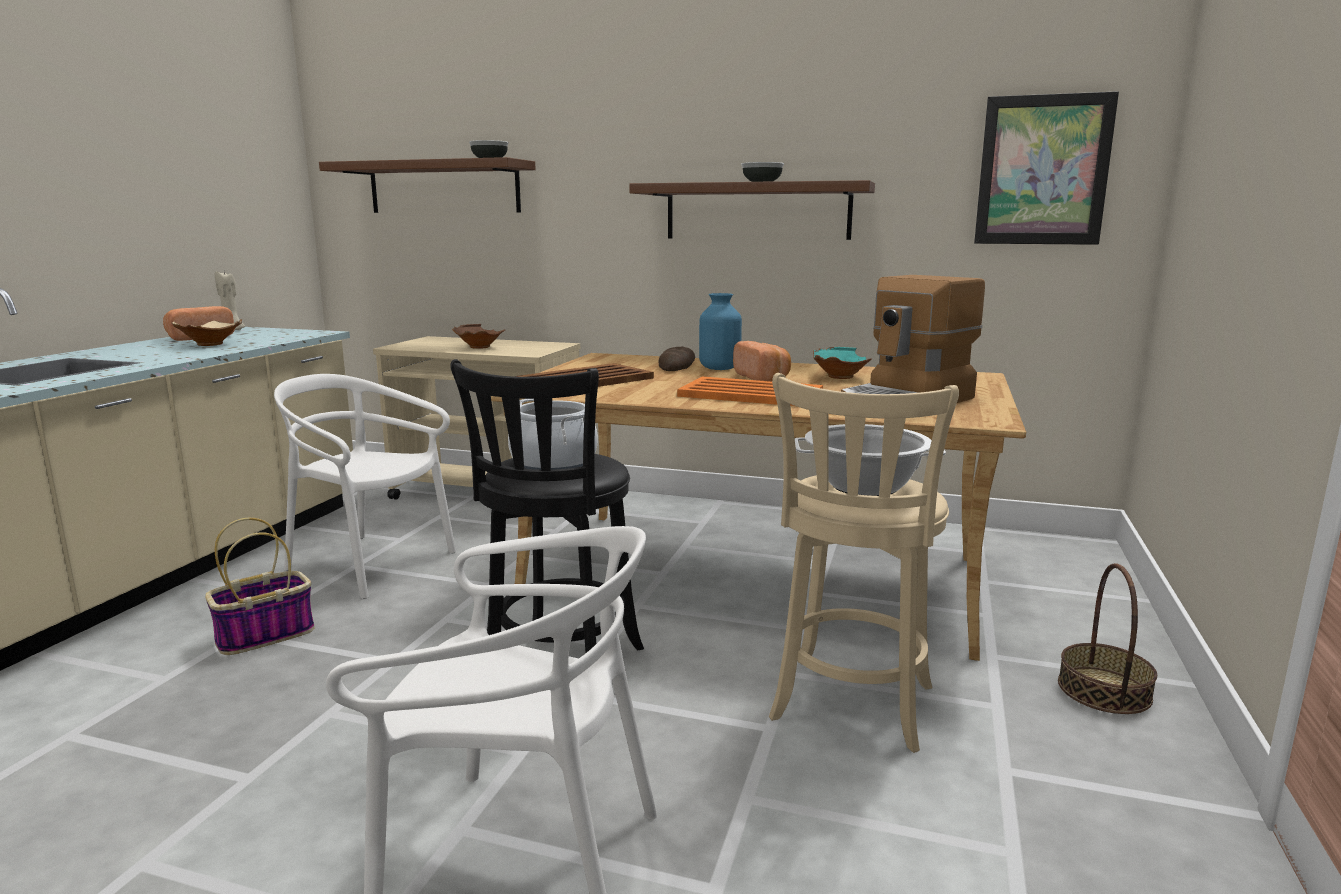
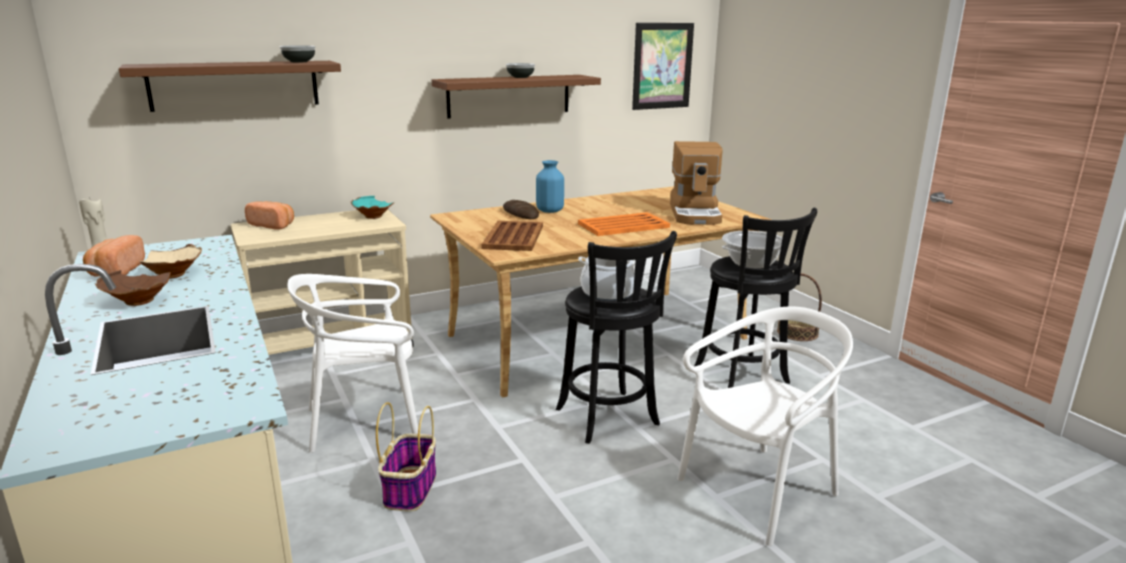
camera: 45 degrees left, 5 degrees up
brown bowl [452,324,505,349] -> brown bowl moved to [95,270,171,306]
bread [733,341,791,381] -> bread moved to [245,201,294,230]
beige stool [769,373,959,753] -> black stool [694,208,817,388]
turquoise bowl [813,347,872,379] -> turquoise bowl moved to [351,196,394,219]

